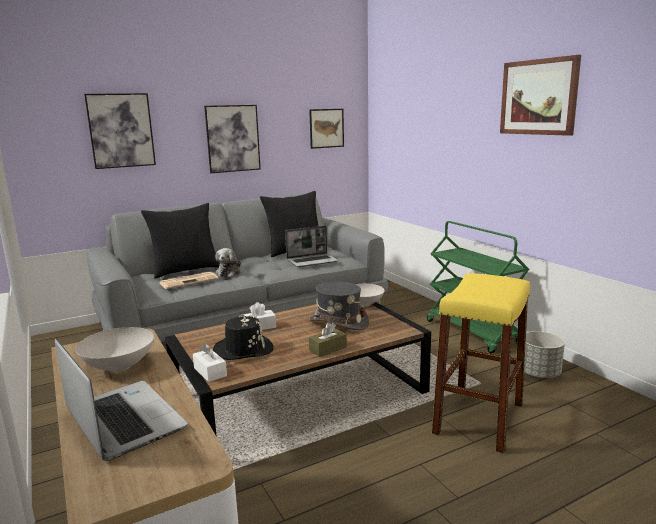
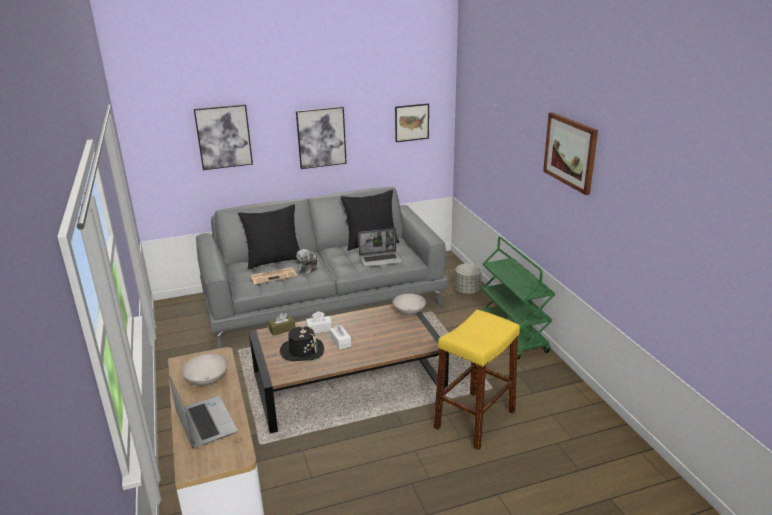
camera: 10 degrees right, 10 degrees up
white tissue box [193,343,227,382] -> white tissue box moved to [330,324,351,350]
grey hat [309,282,369,330] -> none
brown tissue box [309,322,347,357] -> brown tissue box moved to [268,313,296,336]
grey planter [524,331,565,378] -> grey planter moved to [455,264,482,294]

